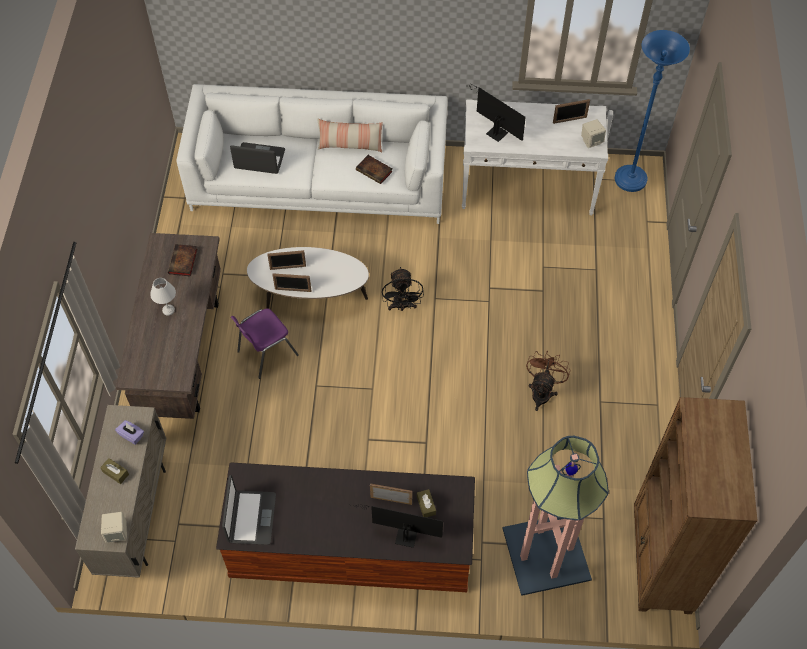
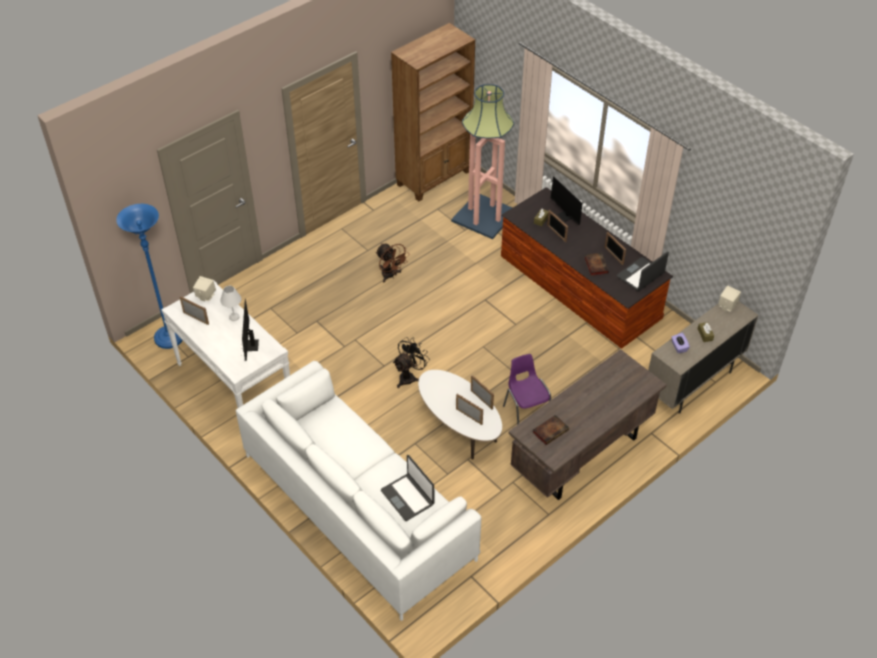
camera: 135 degrees left, 10 degrees down
white table lamp [150,278,176,316] -> white table lamp moved to [220,286,241,321]
purple chair [231,309,299,379] -> purple chair turned 120 degrees counterclockwise [503,354,551,425]
pillow [317,119,383,152] -> none
book [356,155,393,184] -> book moved to [584,253,609,276]
brown fan [526,351,571,411] -> brown fan turned 105 degrees counterclockwise [376,243,409,282]
none -> picture frame [605,232,626,265]

